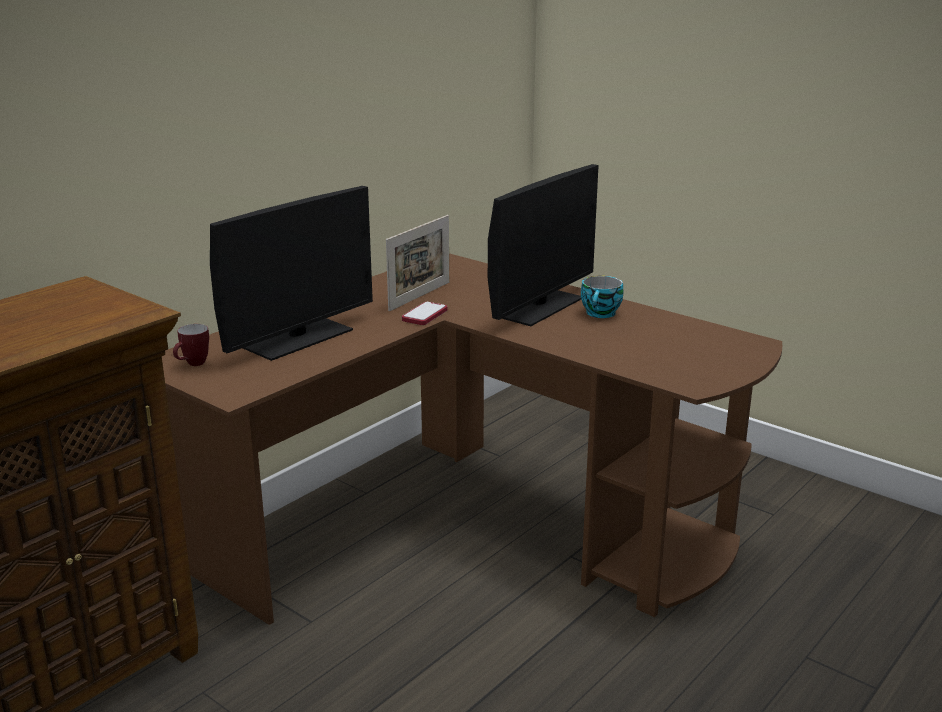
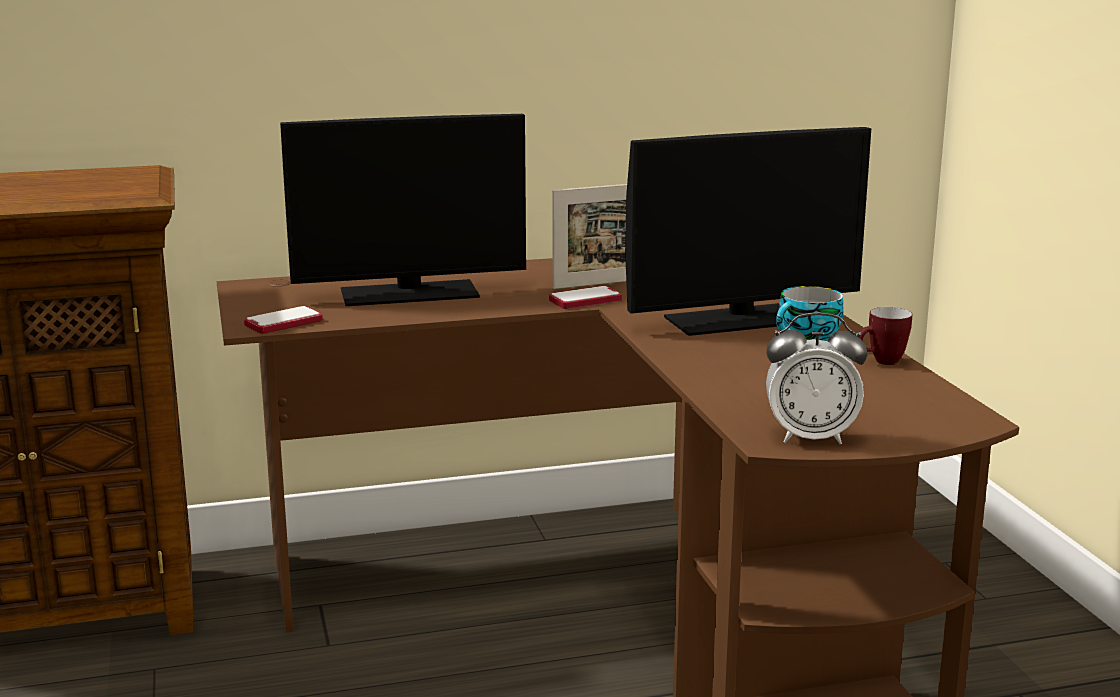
camera: 35 degrees right, 5 degrees down
mug [173,324,209,366] -> mug moved to [859,307,912,365]
none -> phone [244,306,323,333]
none -> alarm clock [766,312,867,444]

